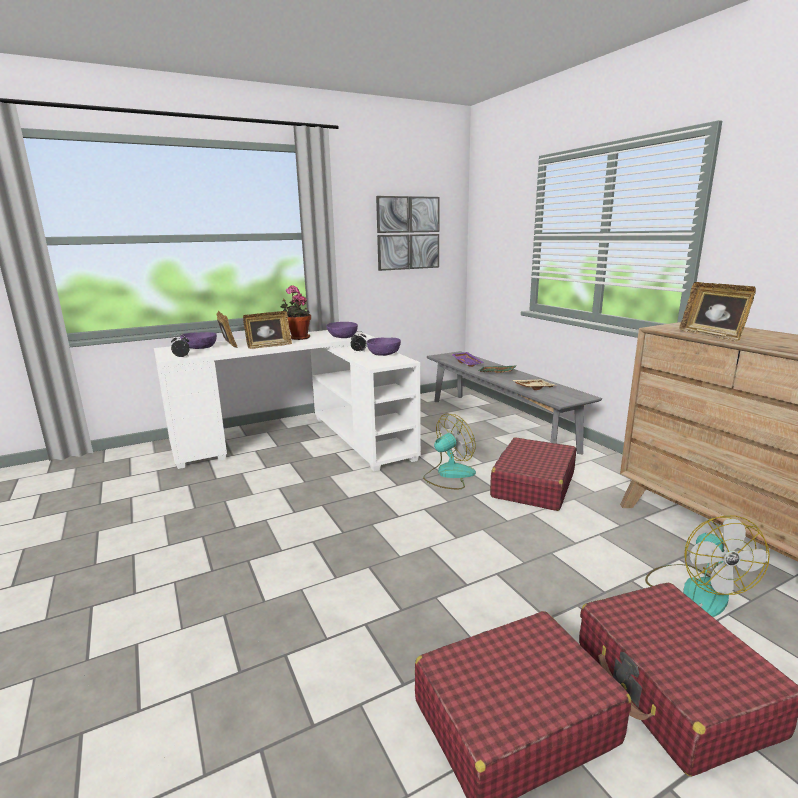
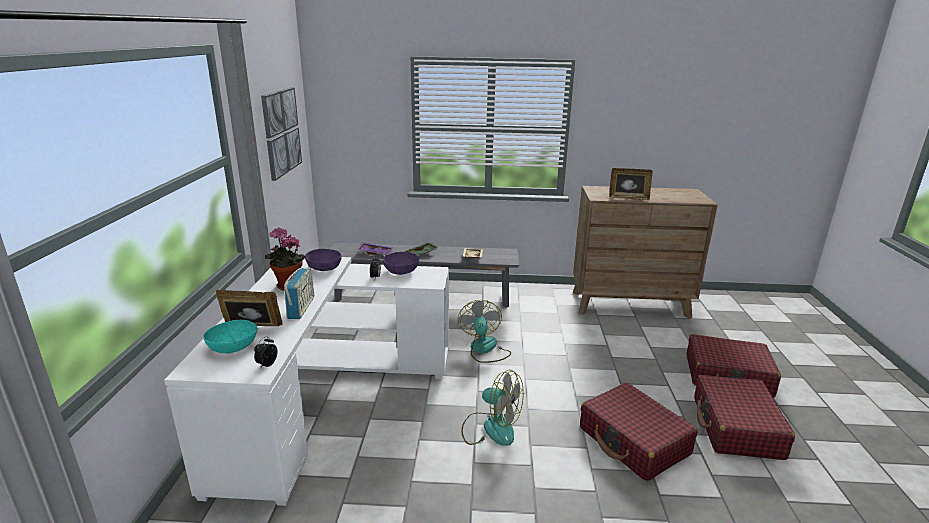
camera: 60 degrees left, 5 degrees up
purple bowl [180,332,217,349] -> turquoise bowl [203,320,257,353]
picture frame [243,311,292,349] -> radio [284,268,314,319]
red suitcase [490,437,576,511] -> red suitcase moved to [580,383,698,481]
fan [645,515,770,617] -> fan moved to [461,370,524,446]

